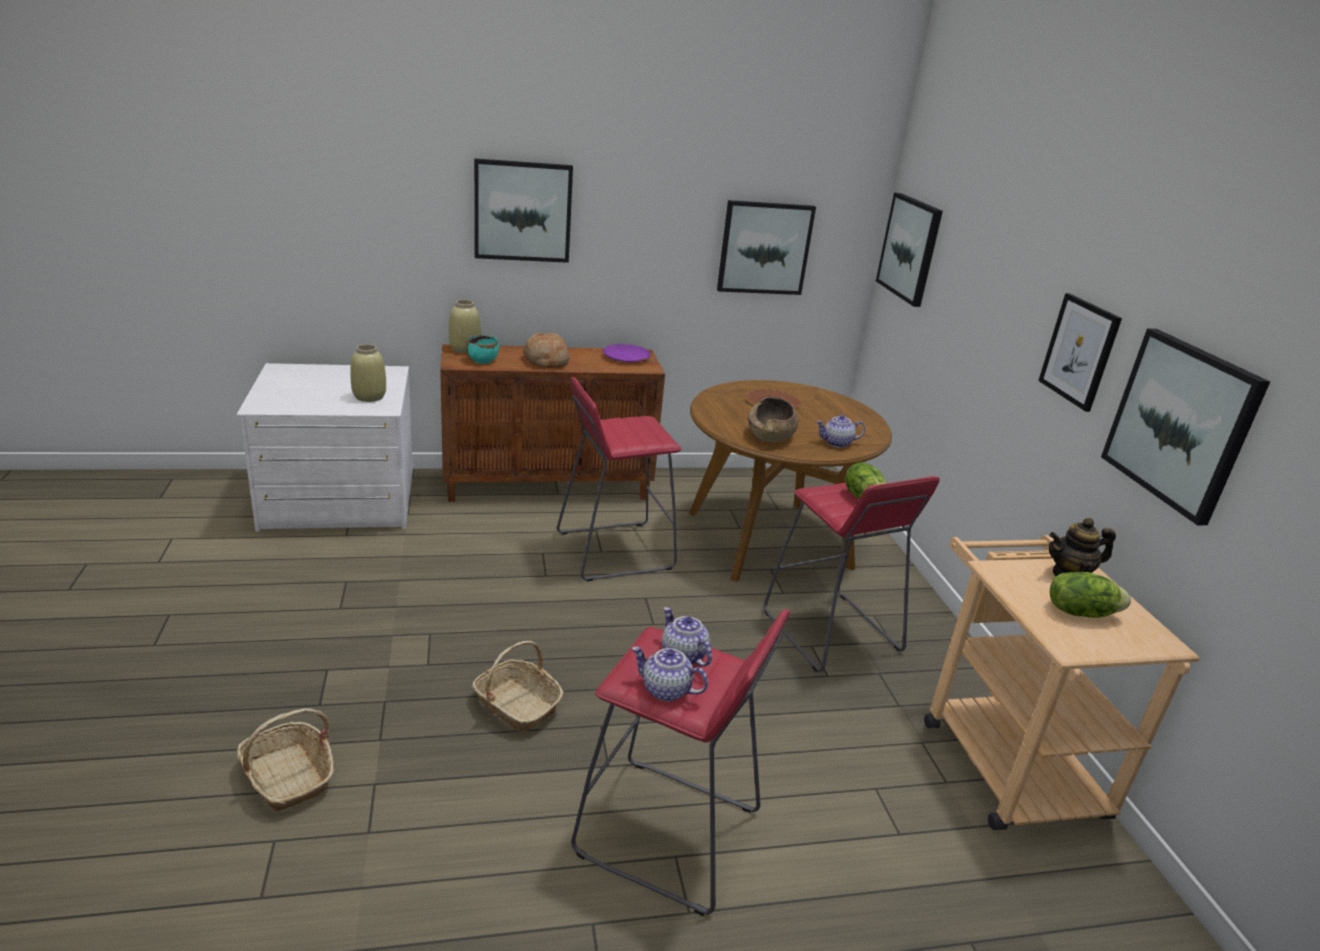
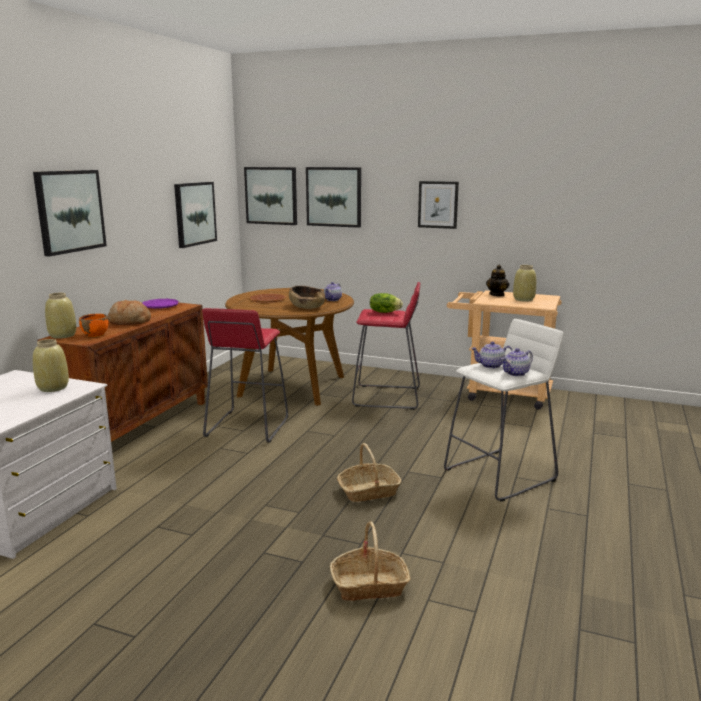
camera: 55 degrees left, 10 degrees down
turquoise bowl [466,335,499,364] -> orange bowl [79,314,109,337]
red stool [571,609,790,916] -> white stool [444,319,563,502]
lettuce [1050,572,1131,618] -> beige vase [513,265,536,302]
picture [1101,328,1270,525] -> picture moved to [306,167,361,228]

